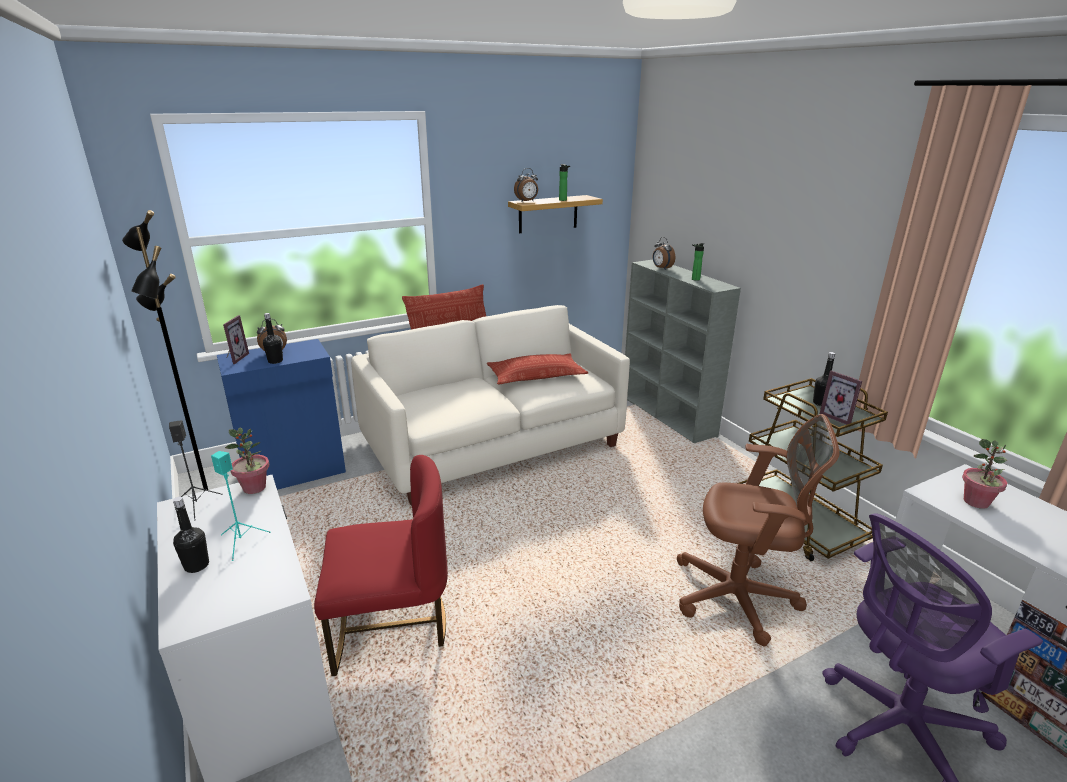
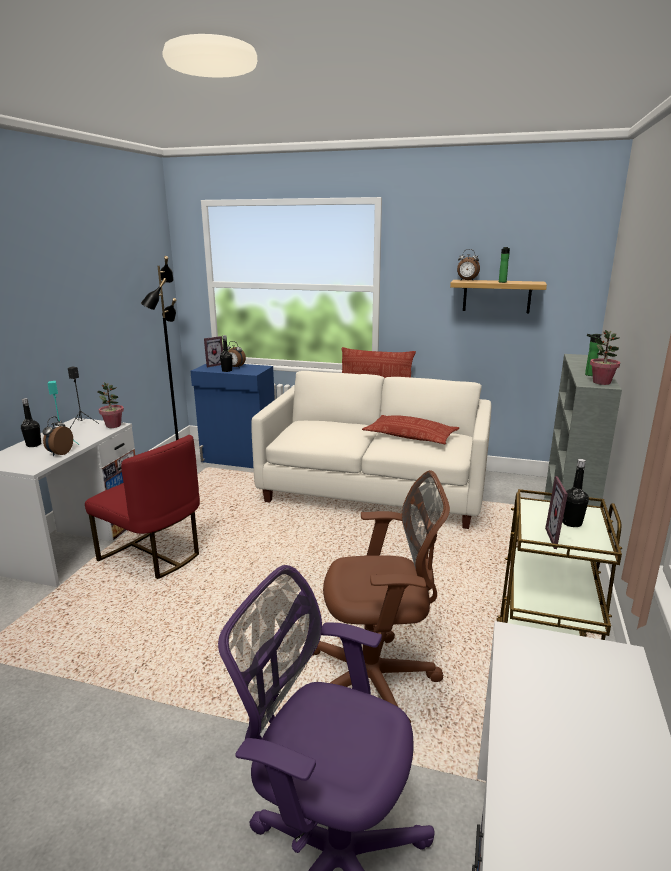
camera: 45 degrees right, 5 degrees down
alarm clock [653,237,675,270] -> alarm clock moved to [42,416,73,456]
brown office chair [677,414,839,647] -> brown office chair turned 60 degrees counterclockwise [312,470,450,723]
potted plant [962,439,1007,509] -> potted plant moved to [590,330,620,385]

